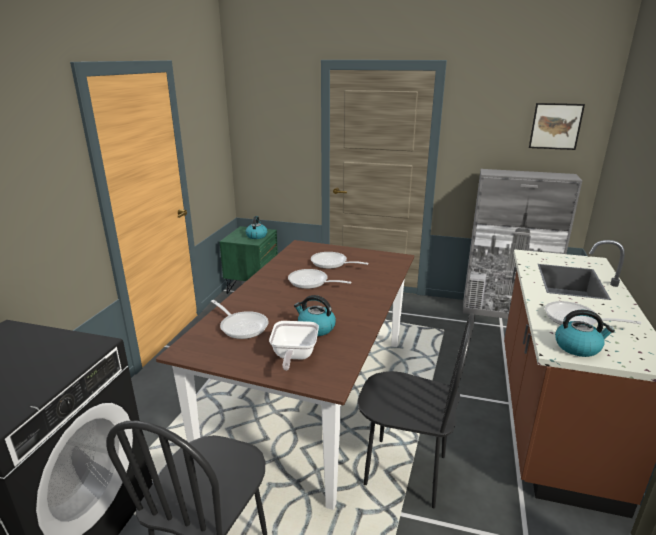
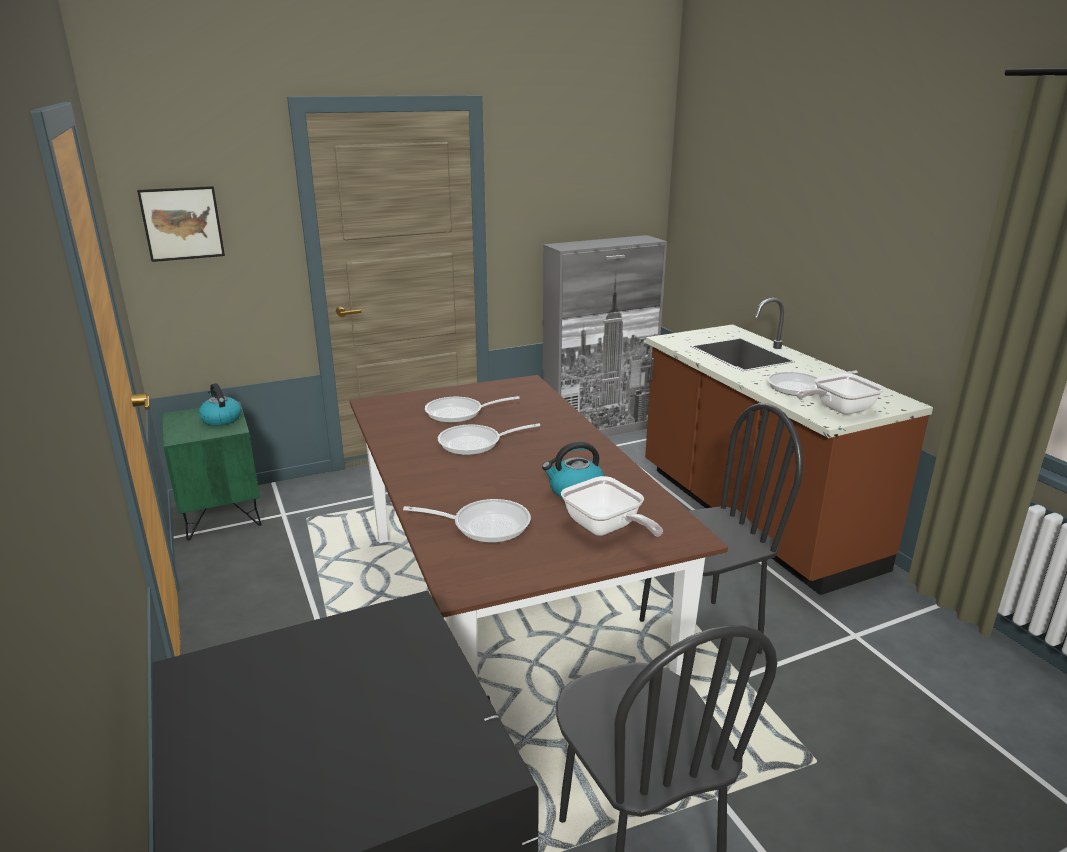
camera: 40 degrees left, 0 degrees up
picture [529,103,585,150] -> picture moved to [137,186,225,262]
kettle [555,310,615,357] -> frying pan [797,373,885,415]

